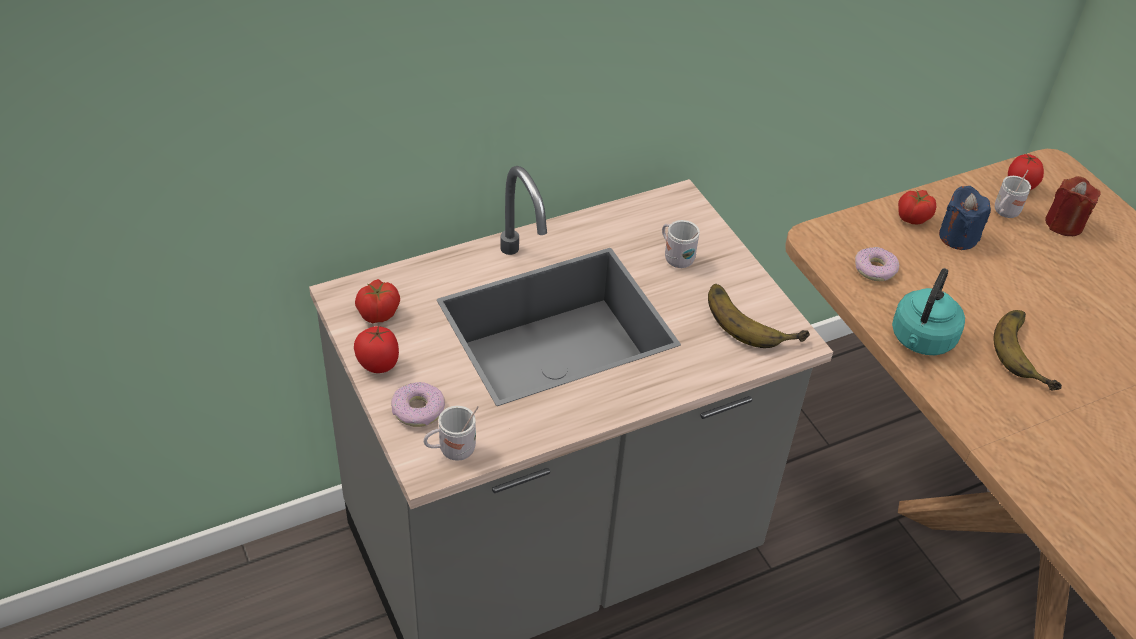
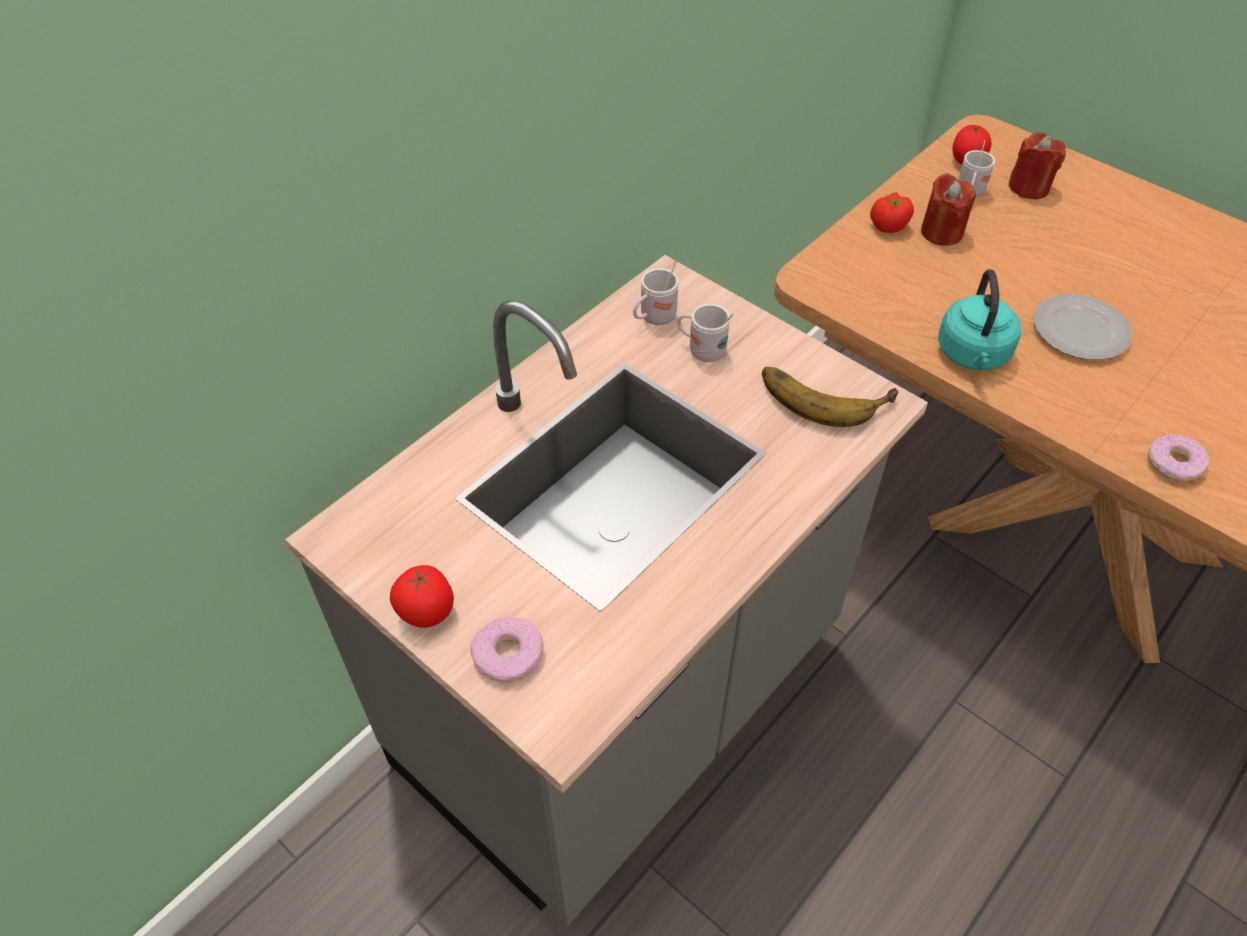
camera: 20 degrees left, 5 degrees up
tomato [355,279,400,323] -> none
white mug [424,406,479,461] -> white mug moved to [633,260,679,325]
donut [855,247,899,281] -> donut moved to [1148,434,1209,482]
blue candle [939,186,991,250] -> red candle [921,173,976,246]
banana [994,310,1062,390] -> plate [1034,294,1132,360]

